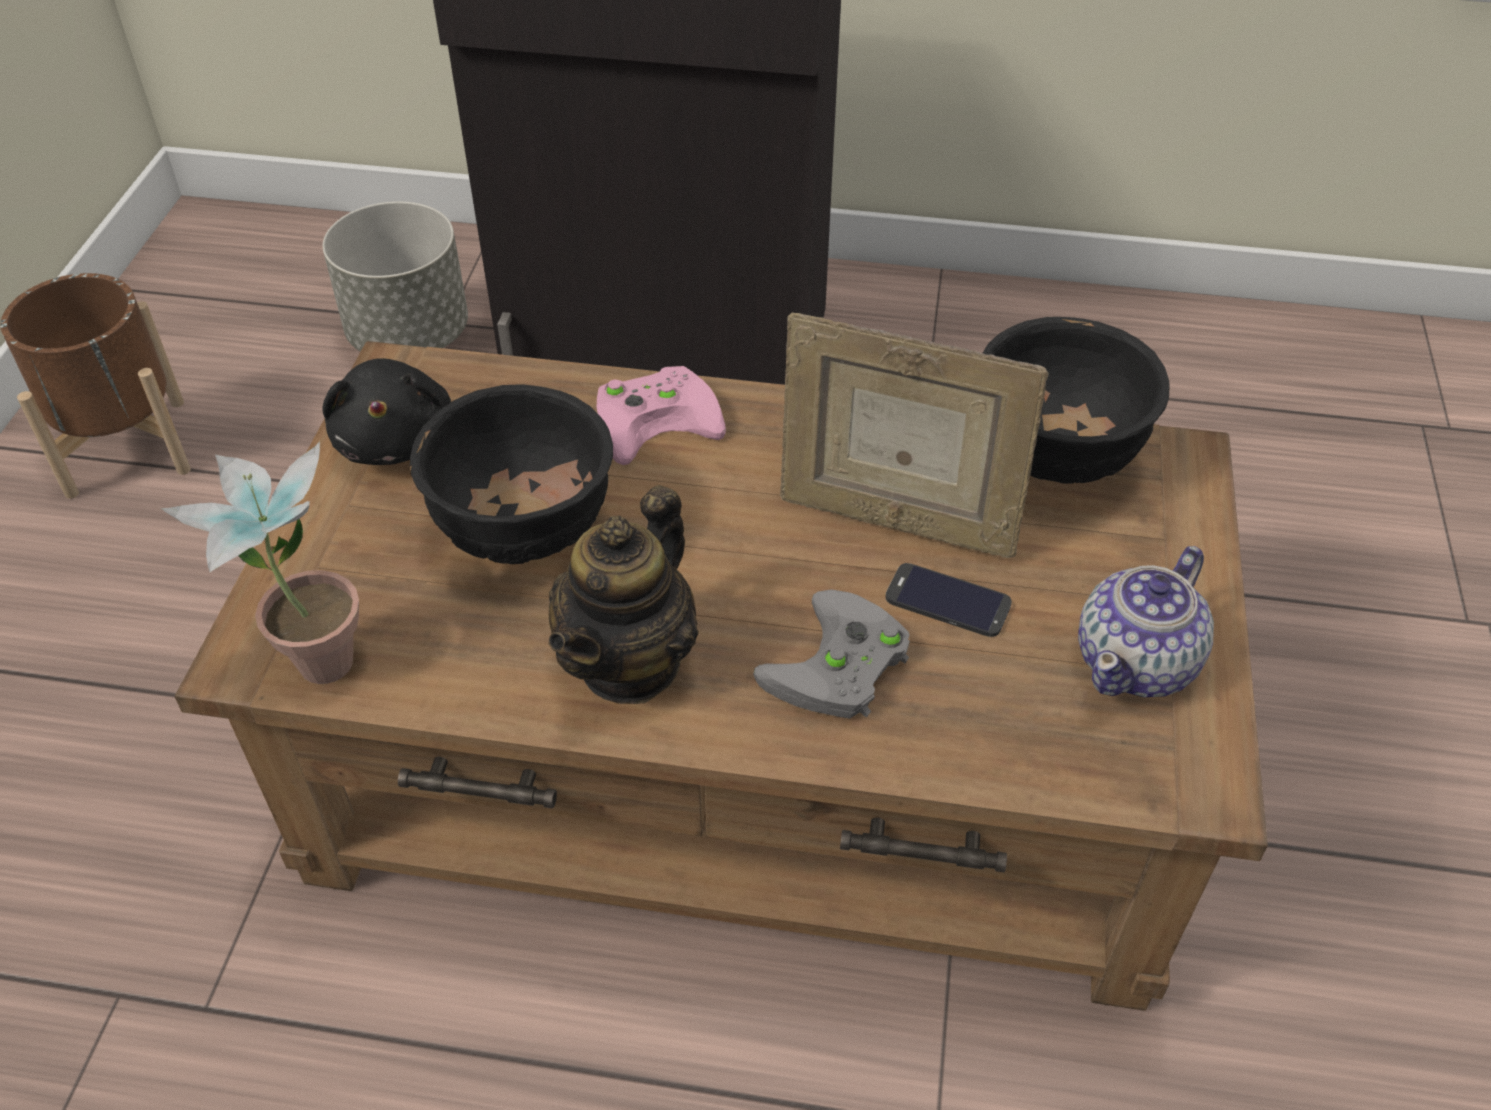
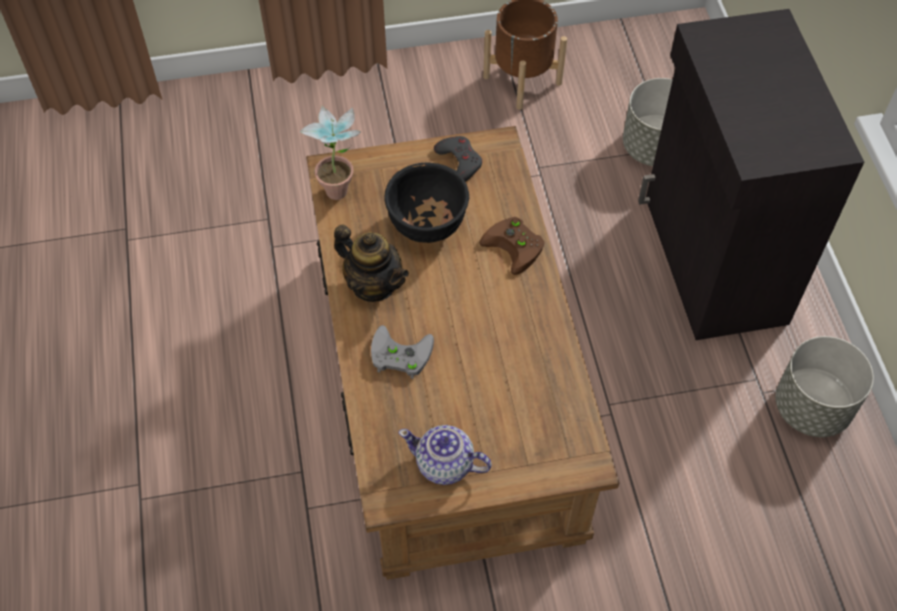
camera: 70 degrees right, 10 degrees up
black plush toy [322,358,451,465] -> grey game controller [434,136,482,182]
teapot [549,485,699,704] -> teapot turned 150 degrees counterclockwise [334,225,409,302]
pink game controller [597,366,726,465] -> brown game controller [479,217,545,275]
picture frame [780,313,1049,558] -> none
phone [885,563,1012,637] -> none
black bowl [983,317,1169,484] -> none
none -> grey planter [776,336,874,437]

